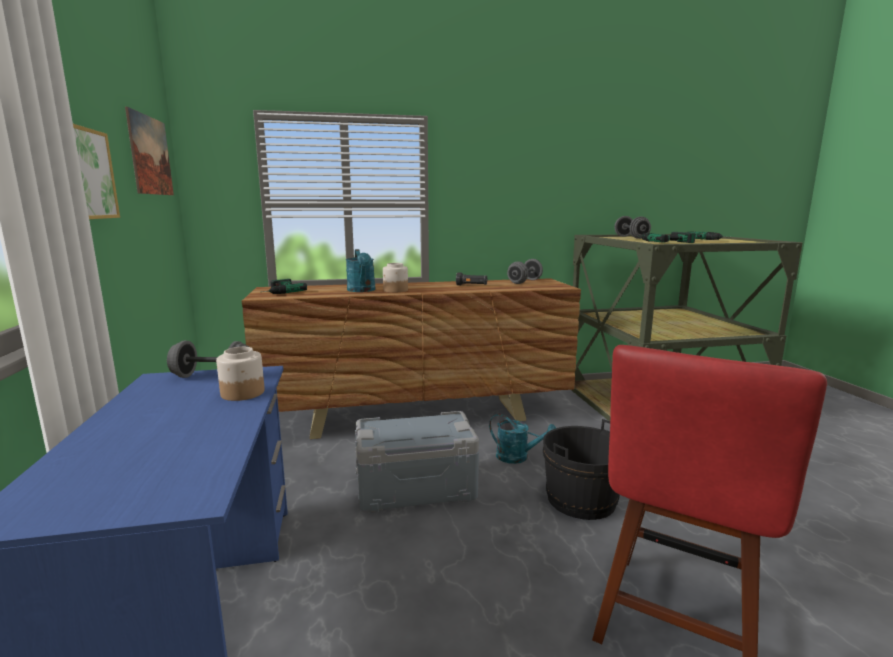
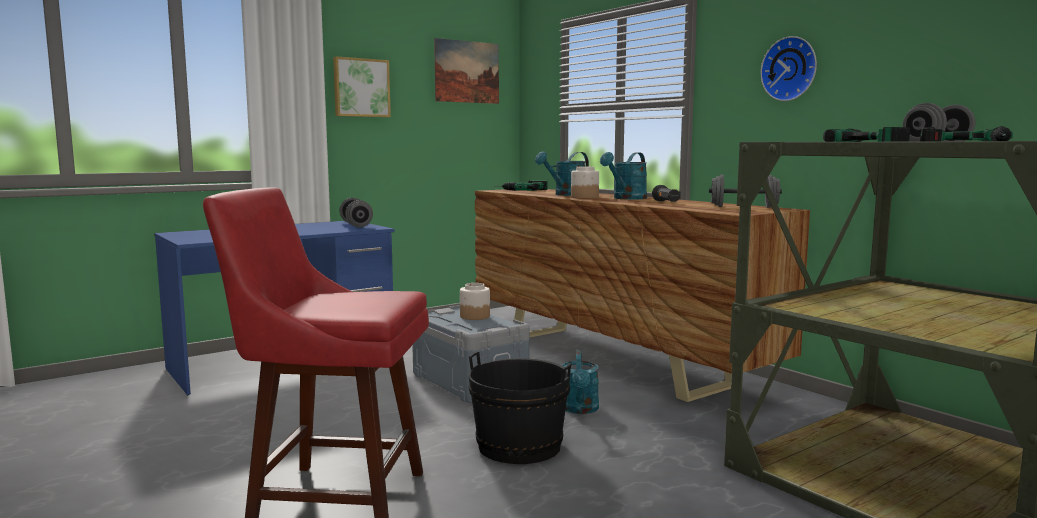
camera: 65 degrees right, 5 degrees down
jar [216,347,265,401] -> jar moved to [460,283,490,320]
none -> turquoise watering can [600,152,647,200]
none -> wall clock [760,36,817,101]

